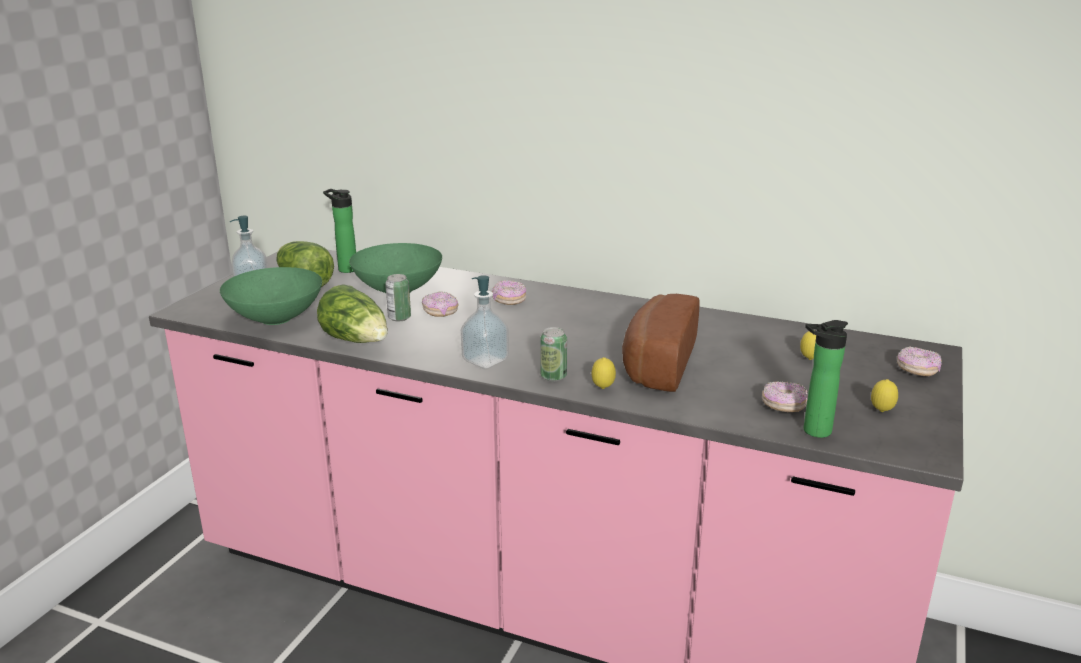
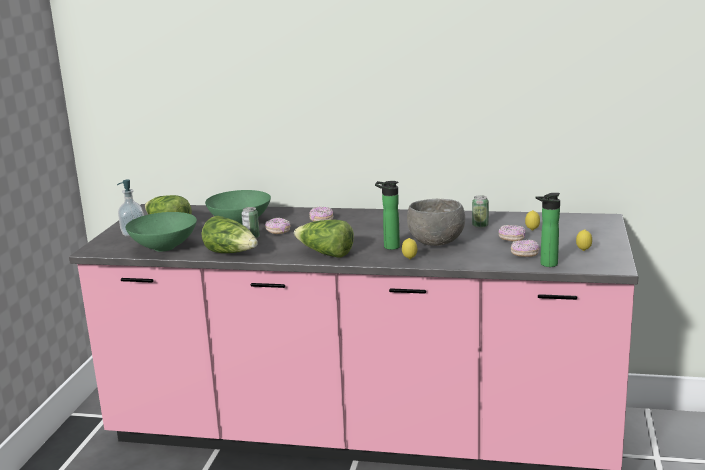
camera: 10 degrees left, 5 degrees down
bottle [323,189,356,273] -> bottle moved to [375,181,400,250]
soap dispenser [461,275,509,369] -> lettuce [294,220,354,257]
can [541,327,567,381] -> can moved to [472,195,489,228]
bread [622,294,700,392] -> grey bowl [407,199,465,246]
donut [897,347,942,376] -> donut moved to [498,225,525,241]

